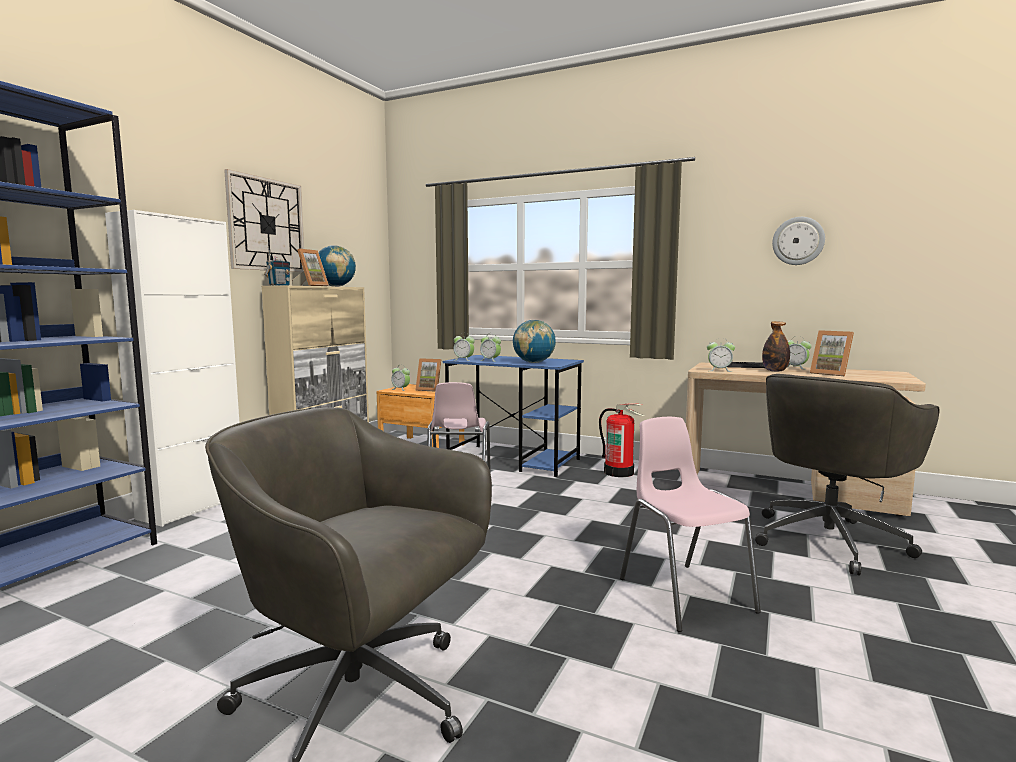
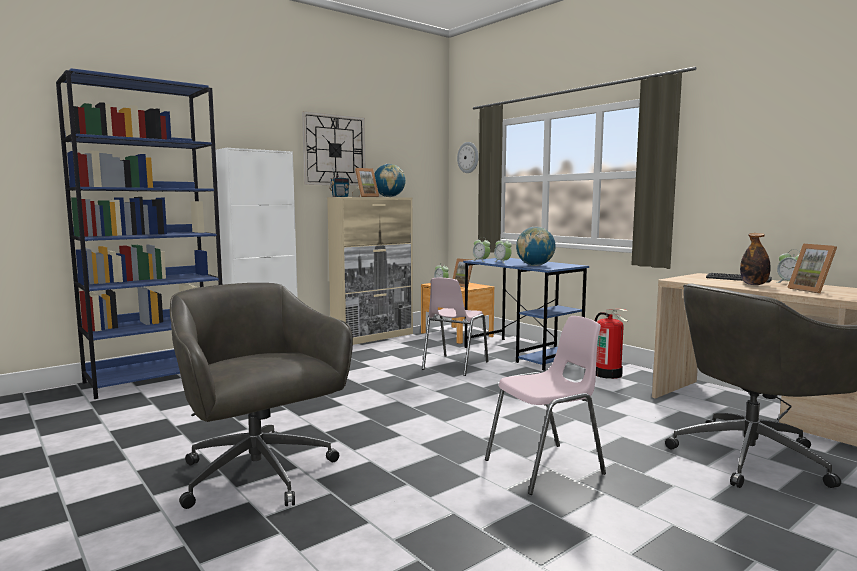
camera: 25 degrees right, 0 degrees up
pink chair [620,417,761,632] -> pink chair turned 60 degrees clockwise [485,316,606,495]
alarm clock [707,338,735,372] -> none
wall clock [772,217,825,265] -> wall clock moved to [457,142,479,173]

